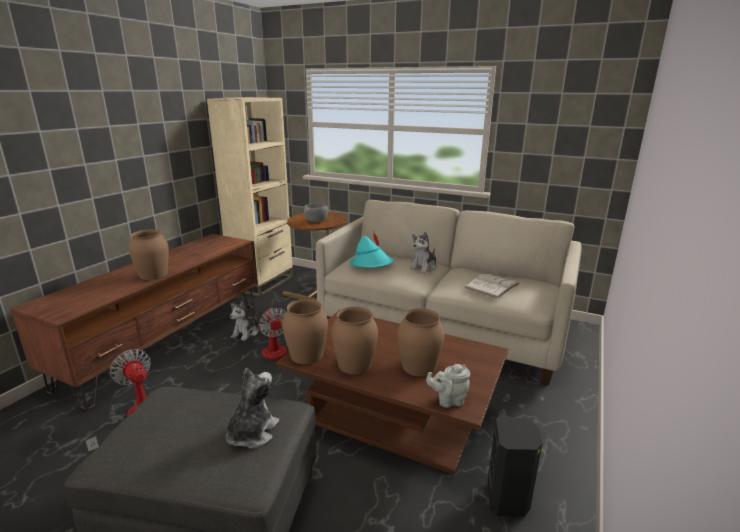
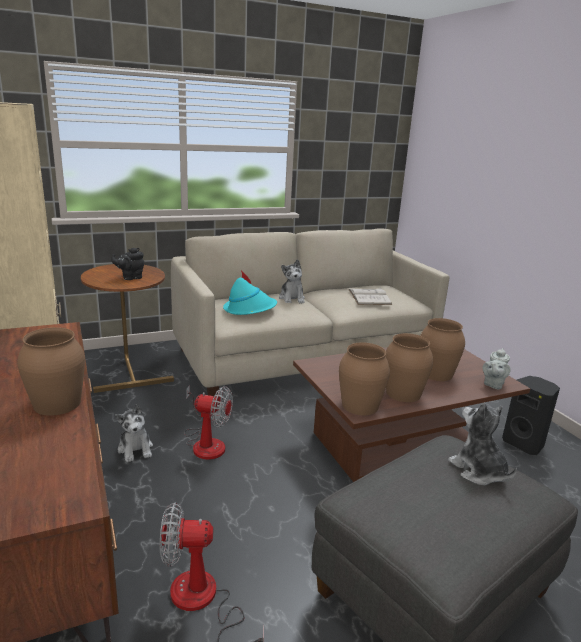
camera: 50 degrees left, 0 degrees up
grey bowl [304,203,328,222] -> black teapot [111,248,144,280]

